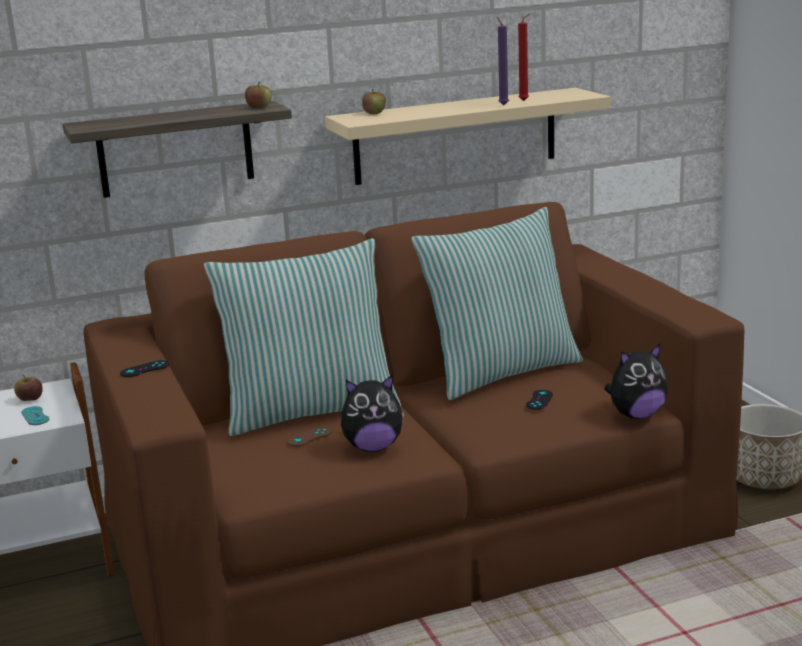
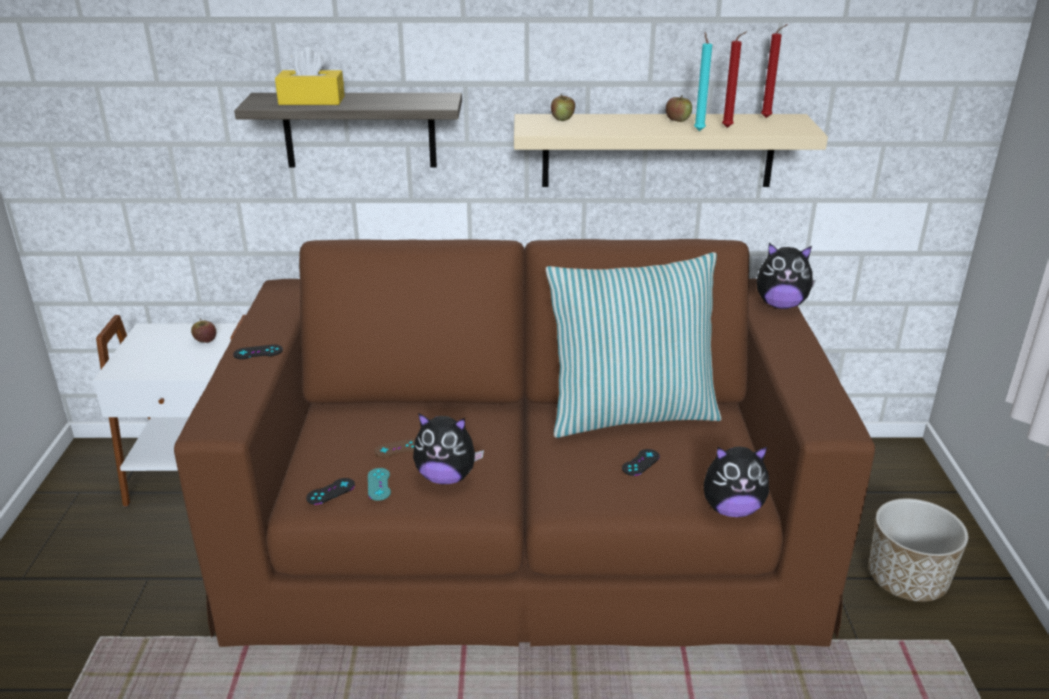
camera: 20 degrees right, 10 degrees up
turquoise game controller [21,406,49,425] -> turquoise game controller moved to [368,468,391,501]
pillow [204,238,401,436] -> none
apple [245,82,272,108] -> apple moved to [666,95,692,122]
purple candle [497,17,509,105] -> turquoise candle [694,32,712,131]
none -> yellow tissue box [275,47,345,105]
none -> black game controller [306,478,355,505]
none -> plush toy [756,243,816,309]
none -> red candle [761,24,788,118]

